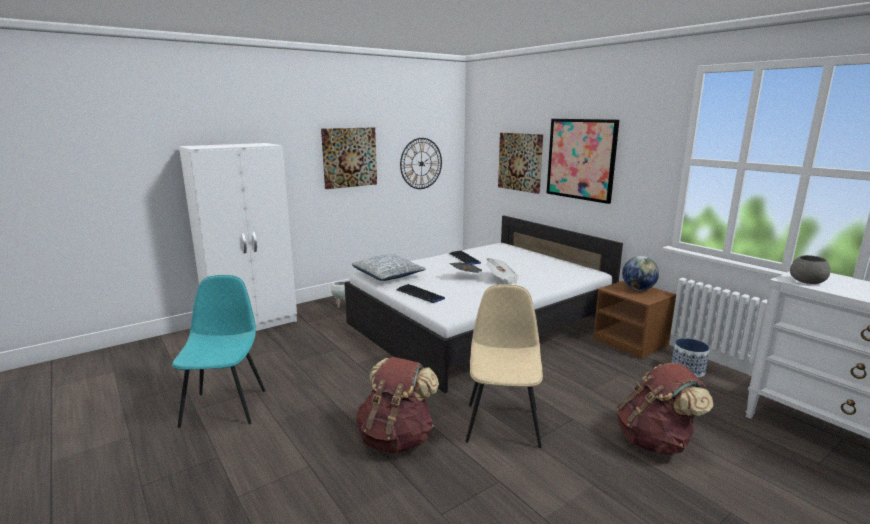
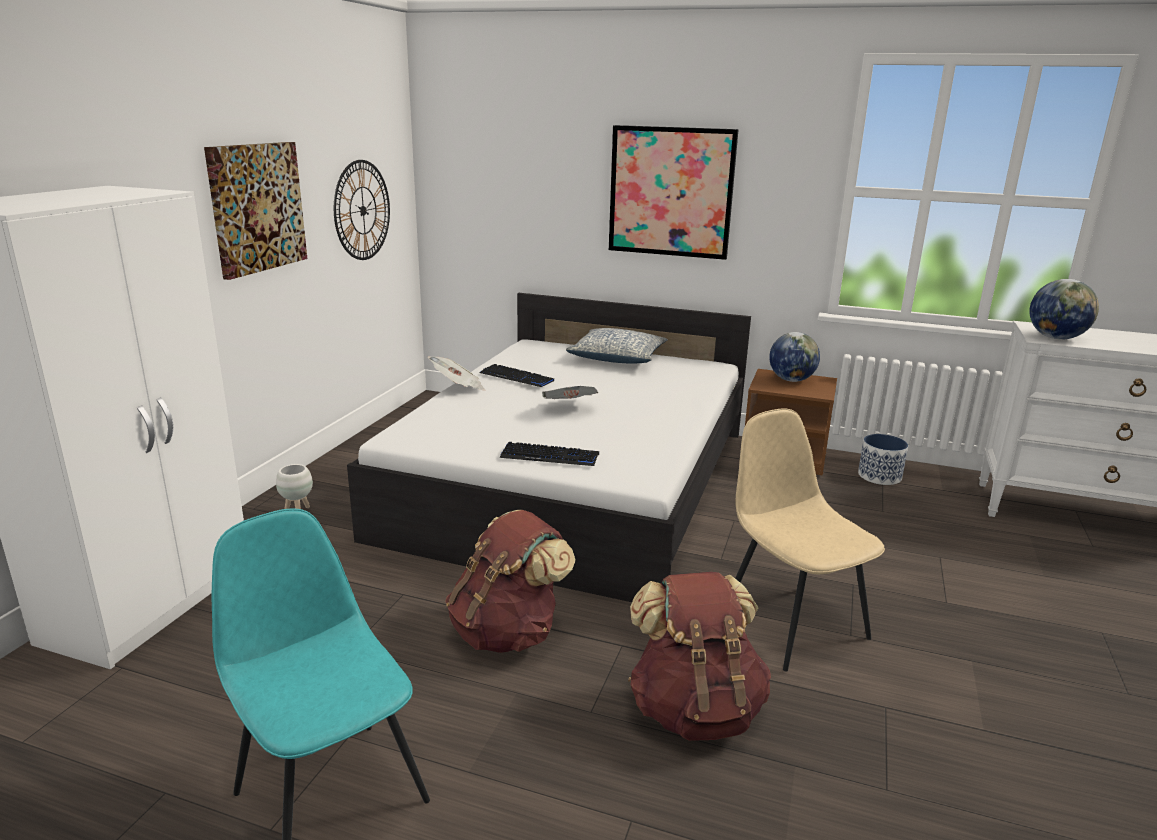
camera: 35 degrees left, 5 degrees up
pillow [352,255,426,281] -> pillow moved to [566,328,668,364]
newspaper [486,258,518,284] -> newspaper moved to [428,356,485,391]
picture [498,133,543,194] -> none
brown backpack [617,363,714,454] -> brown backpack moved to [445,510,576,653]
grey bowl [790,255,830,284] -> globe [1029,279,1099,340]

